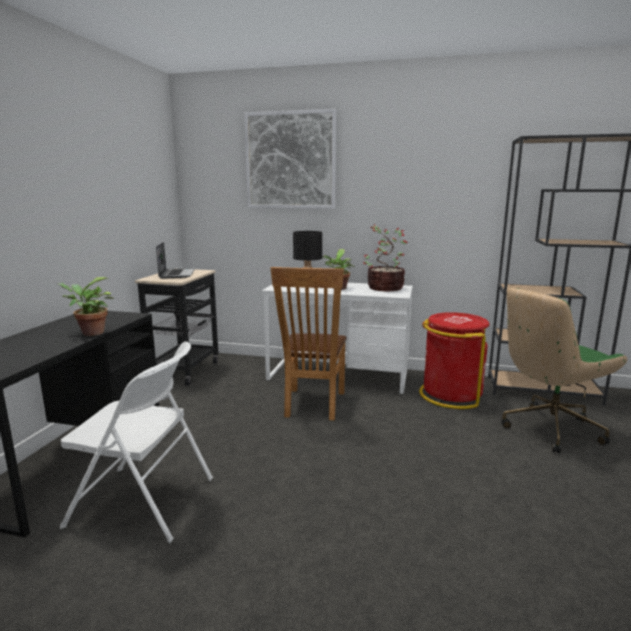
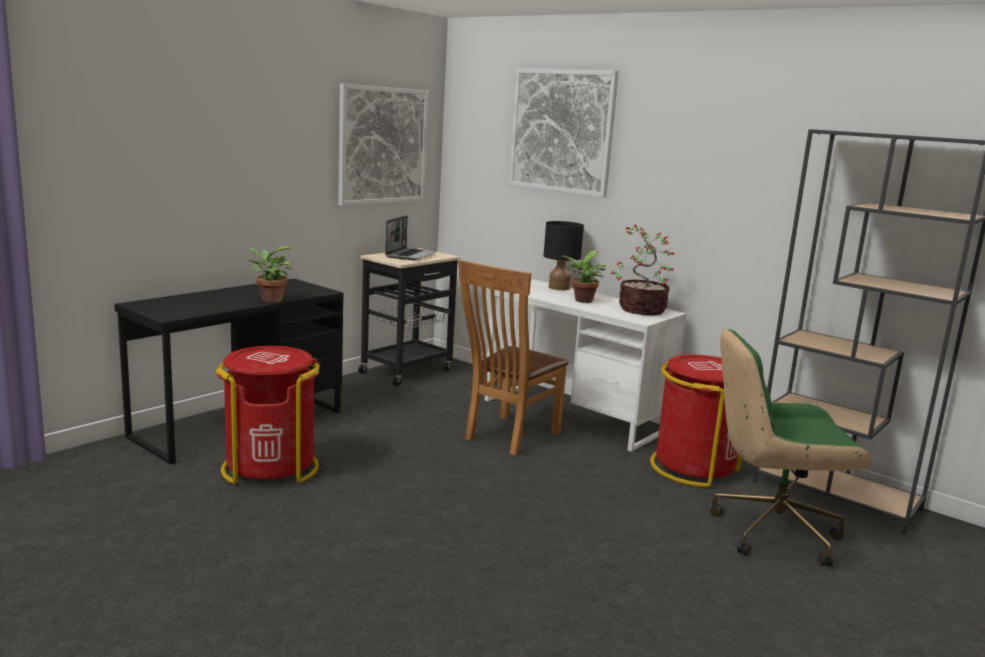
camera: 25 degrees right, 0 degrees up
white chair [60,341,213,544] -> red trash can [216,346,320,484]
none -> picture [338,83,428,206]

